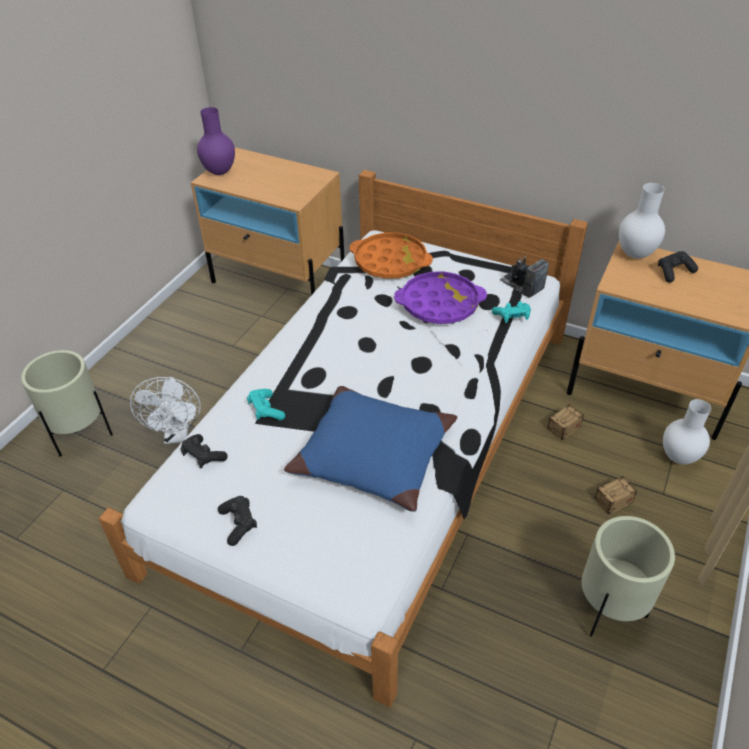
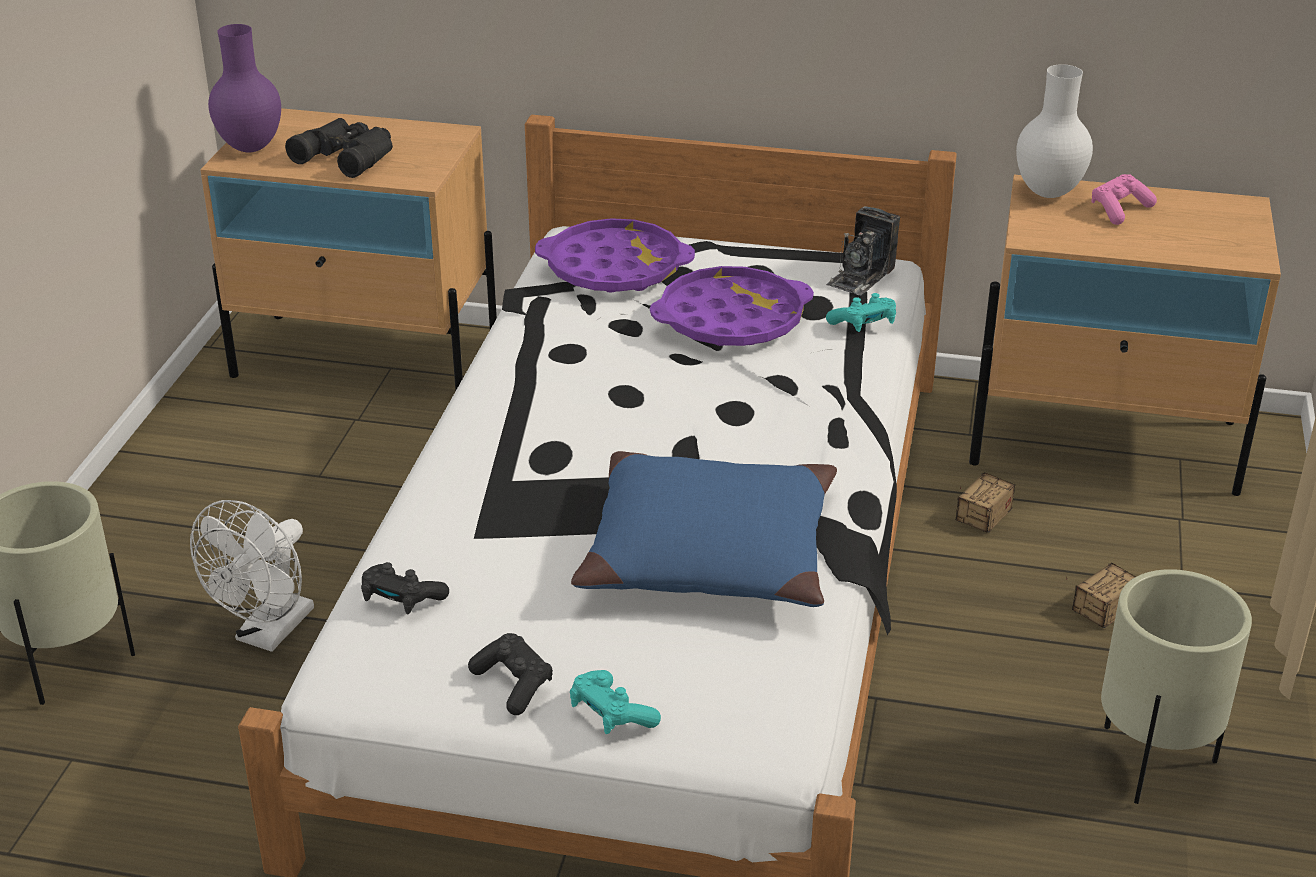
camera: 15 degrees left, 10 degrees down
white fan [130,377,201,444] -> white fan turned 45 degrees clockwise [190,500,314,652]
turquoise game controller [247,389,285,420] -> turquoise game controller moved to [570,670,661,734]
orange tray [349,232,433,279] -> purple tray [535,218,695,293]
camera [500,256,549,298] -> camera turned 90 degrees counterclockwise [826,206,900,295]
black game controller [658,251,698,283] -> pink game controller [1091,174,1157,225]
white vase [663,399,711,464] -> none
none -> black binoculars [285,118,393,178]

